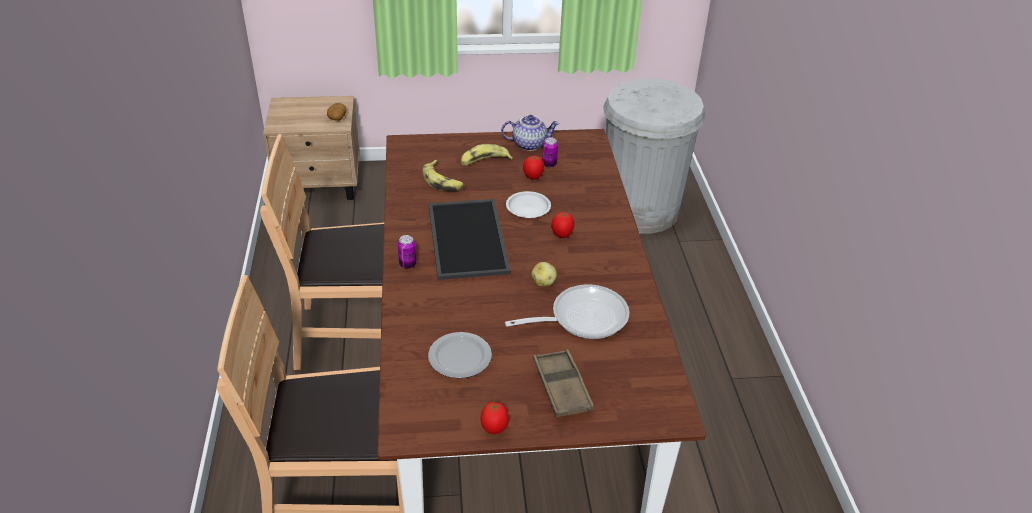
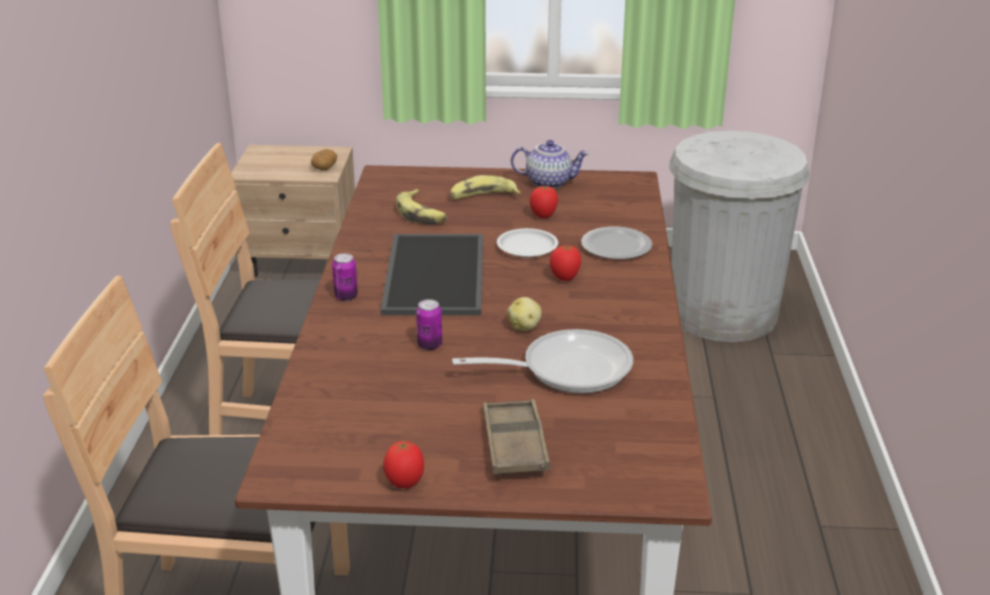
camera: 10 degrees right, 10 degrees down
plate [428,332,492,378] -> plate moved to [581,227,652,259]
can [542,137,558,168] -> can moved to [416,299,442,350]

